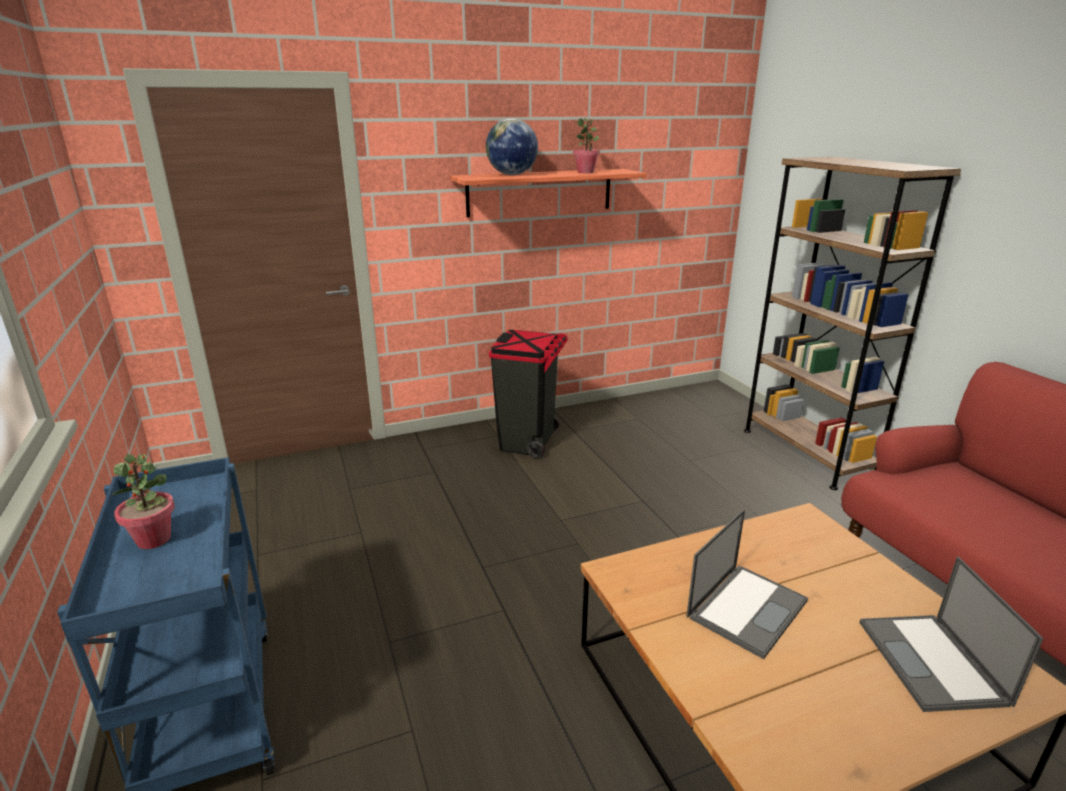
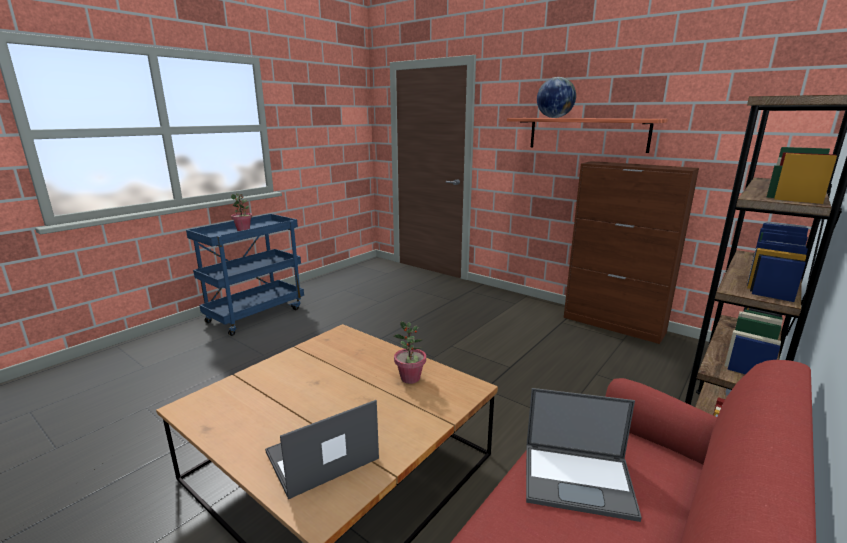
camera: 60 degrees right, 5 degrees down
black trash can [489,330,568,458] -> none
potted plant [573,118,600,173] -> potted plant moved to [394,321,426,384]
laptop [686,509,808,659] -> laptop moved to [526,388,642,522]
none -> brown cabinet [564,161,699,344]

